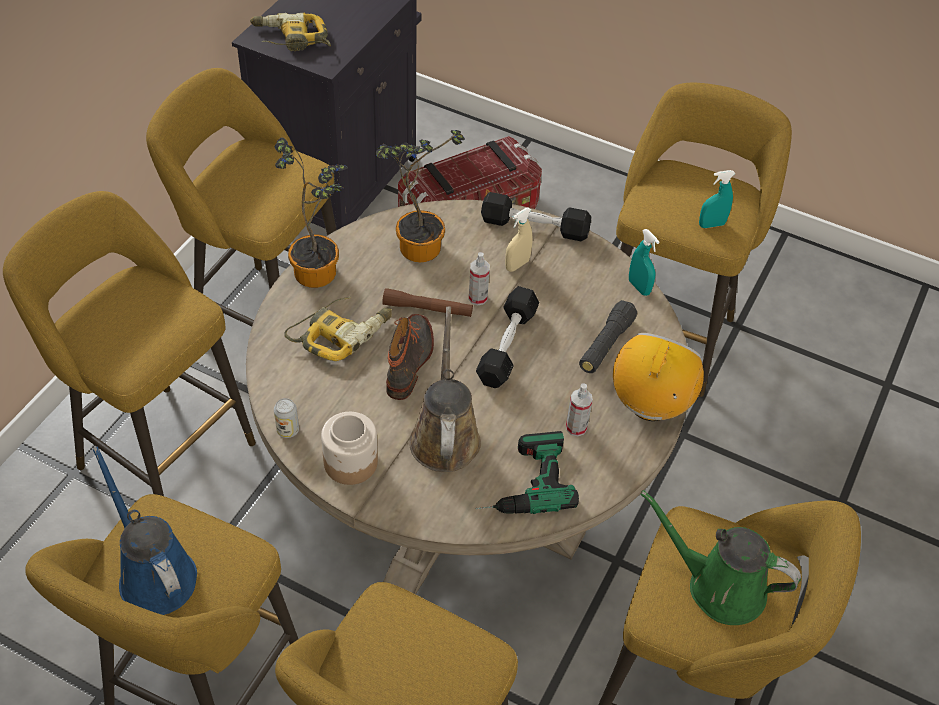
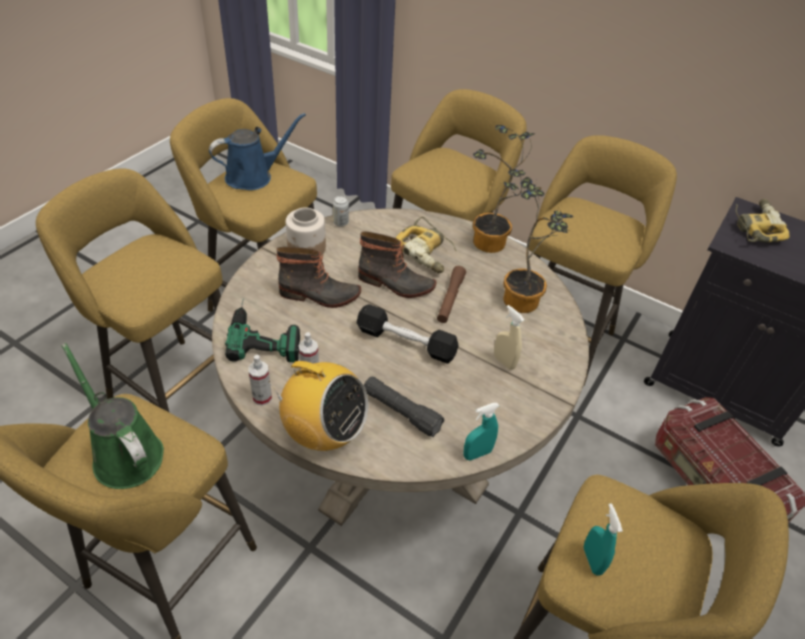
camera: 95 degrees right, 5 degrees down
brown watering can [409,306,481,472] -> boot [276,247,361,308]
spray bottle [469,252,490,305] -> spray bottle moved to [248,355,272,405]
black dumbbell [481,192,591,241] -> none
green watering can [640,490,801,625] -> green watering can turned 75 degrees counterclockwise [62,343,164,489]

